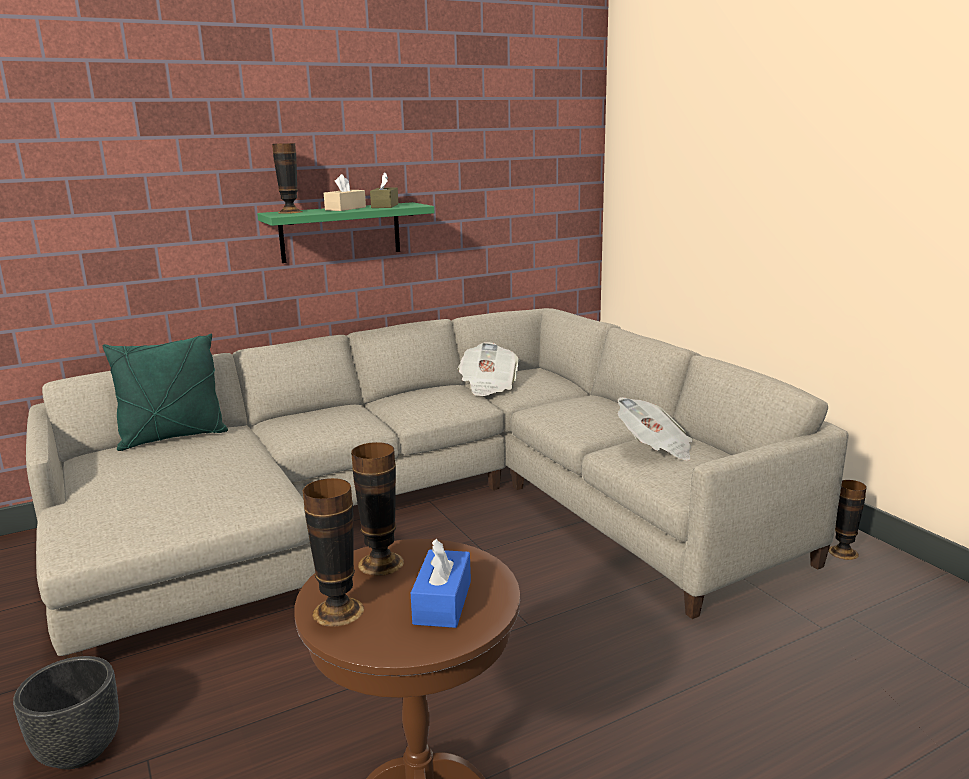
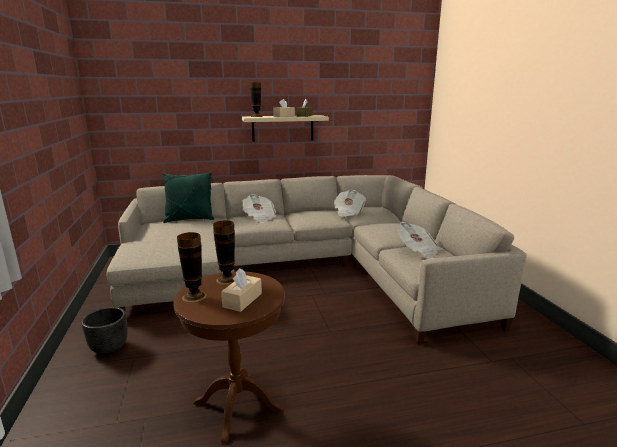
camera: 15 degrees right, 0 degrees up
green shelf [257,202,435,263] -> beige shelf [242,115,329,142]
blue tissue box [411,539,471,628] -> beige tissue box [221,269,262,312]
vase [829,480,867,560] -> none
none -> newspaper [243,194,276,223]

